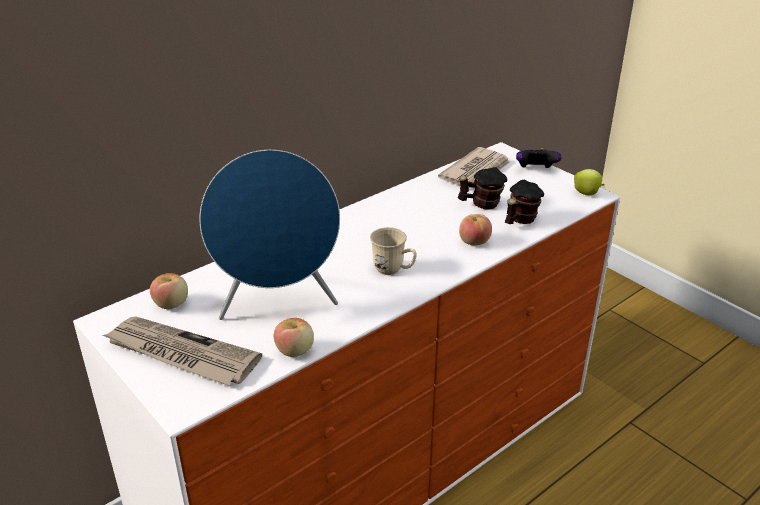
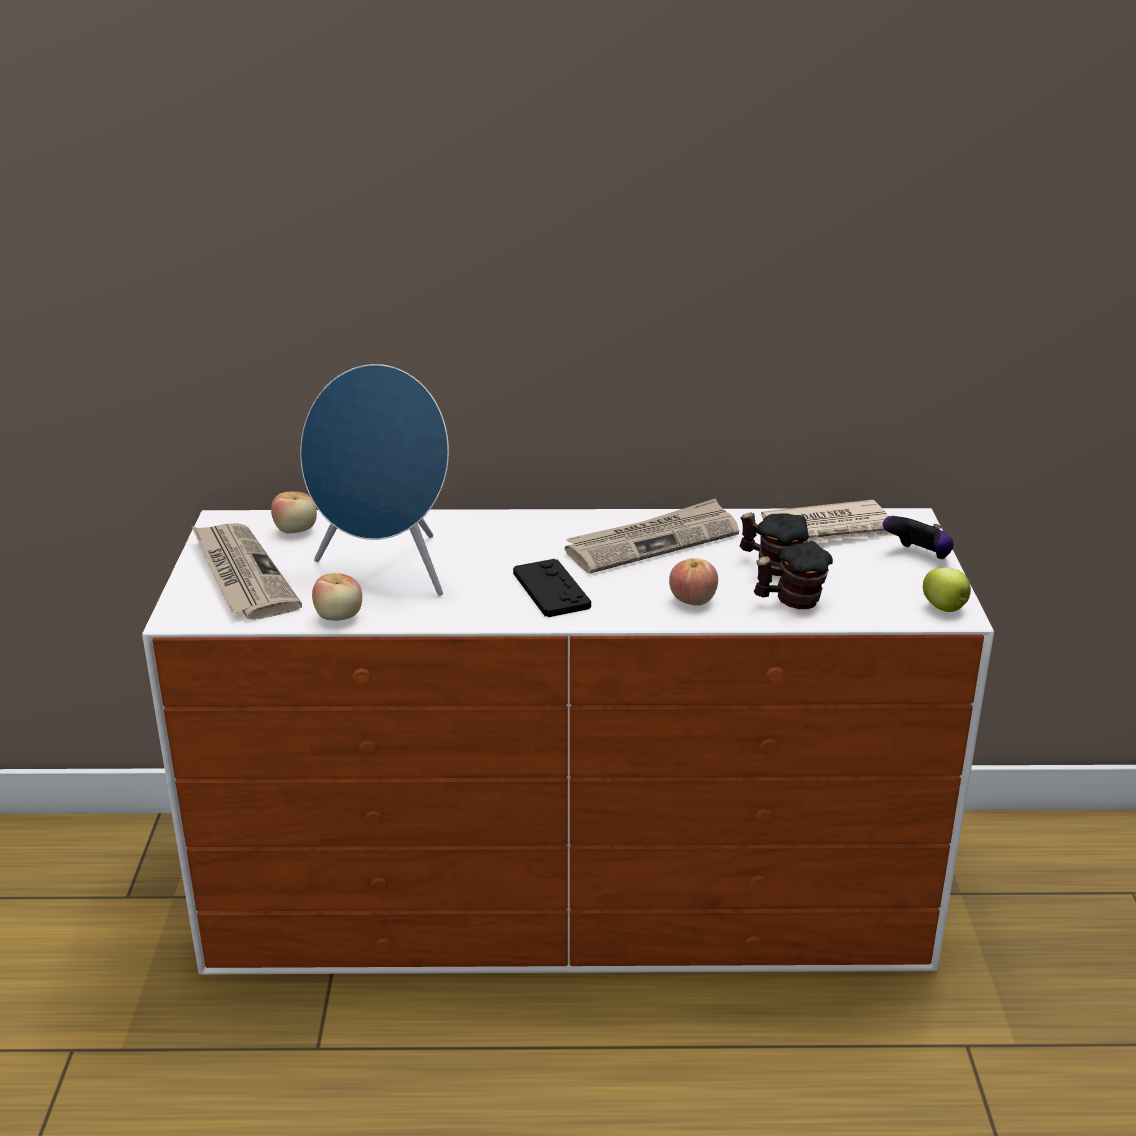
camera: 40 degrees right, 5 degrees down
beige mug [370,227,417,275] -> black game controller [513,559,591,617]
none -> newspaper [565,498,739,574]

